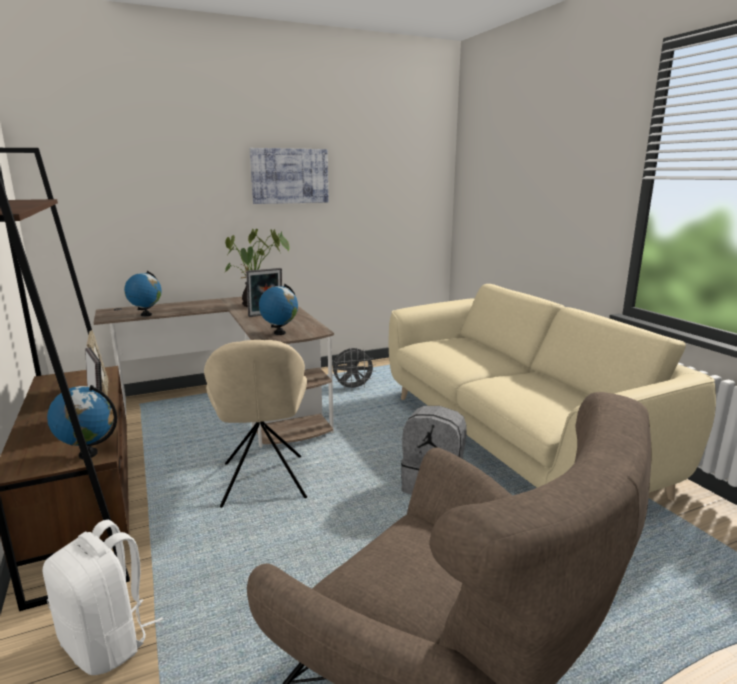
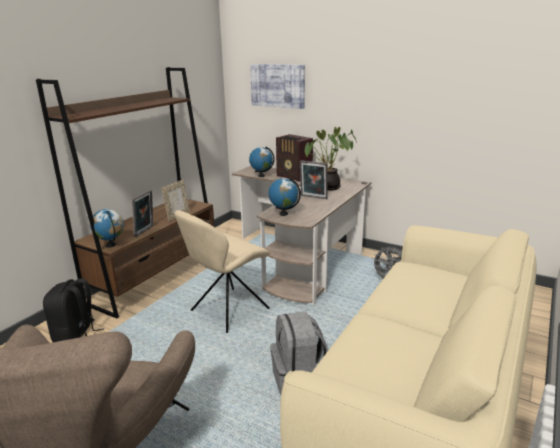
camera: 55 degrees right, 5 degrees up
white backpack [43,520,163,675] -> black backpack [43,278,104,342]
picture [250,148,329,204] -> picture moved to [250,64,305,109]
none -> radio [276,134,313,182]

